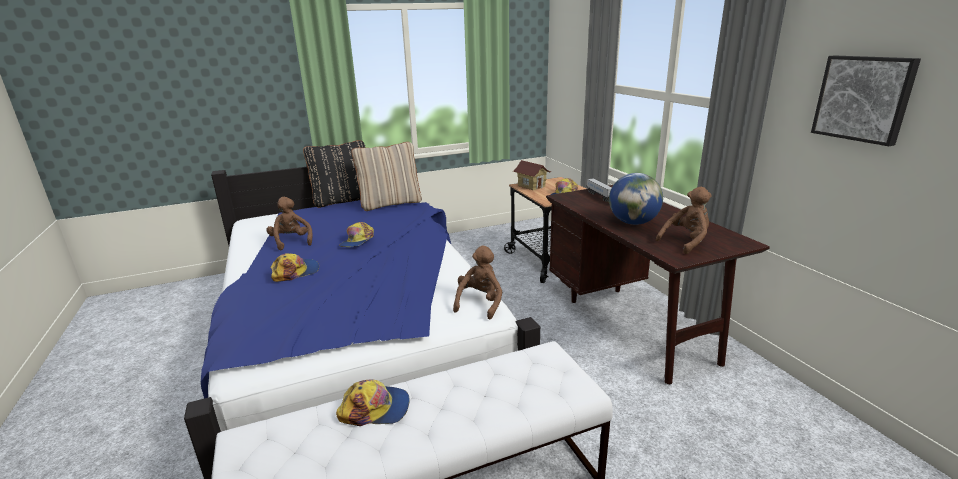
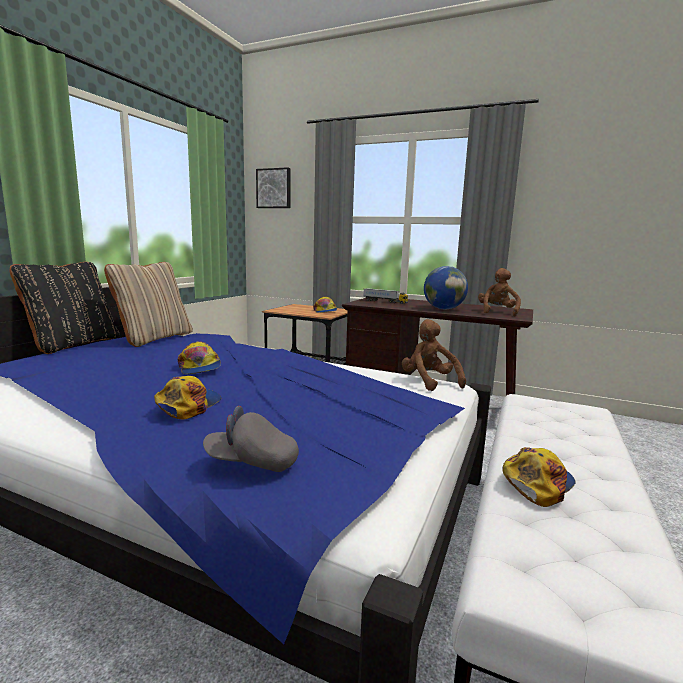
camera: 45 degrees left, 10 degrees down
brown plush toy [267,197,313,250] -> none
toy house [513,160,552,190] -> none
picture [811,56,921,146] -> picture moved to [256,167,291,208]
none -> grey cap [203,406,299,472]

